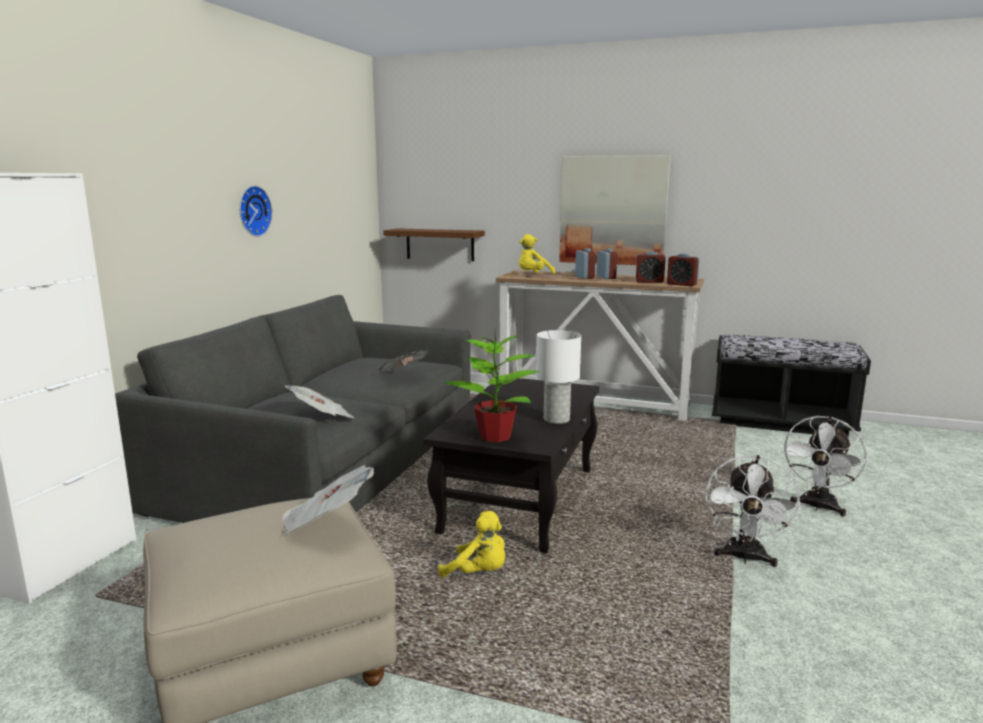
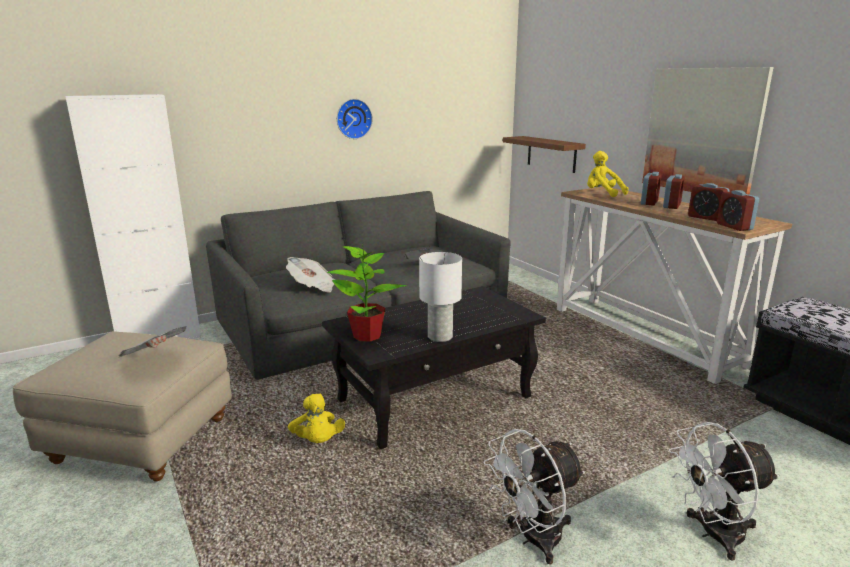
camera: 40 degrees right, 5 degrees up
yellow plush toy [519,234,555,274] -> yellow plush toy turned 45 degrees clockwise [587,151,628,197]

